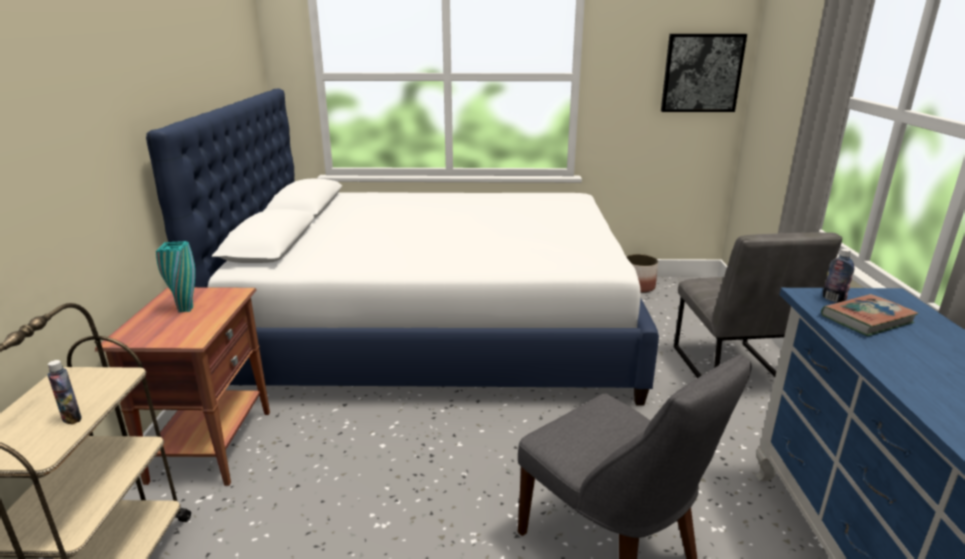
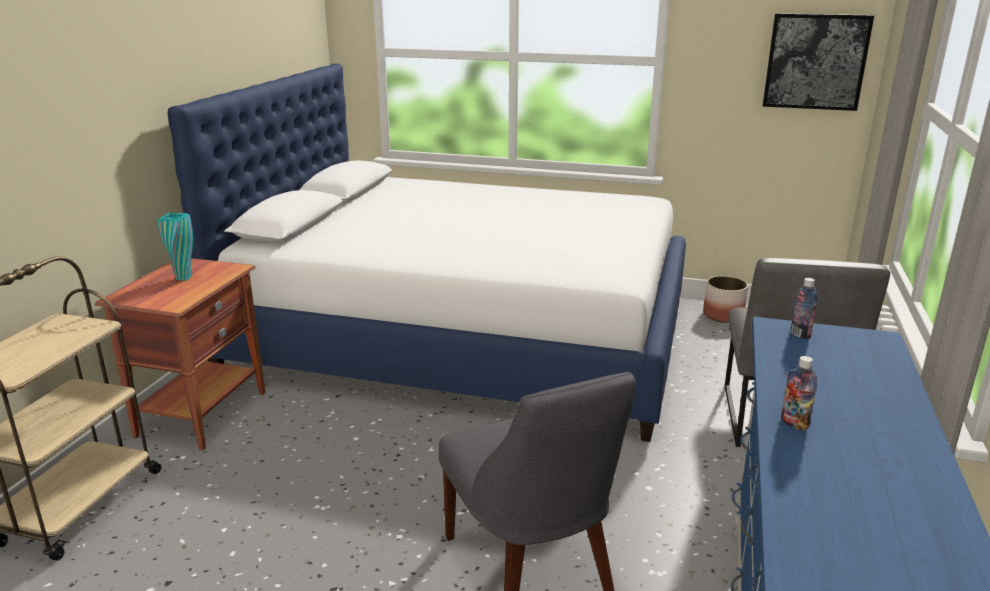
camera: 15 degrees right, 0 degrees up
bottle [47,360,82,425] -> bottle moved to [781,356,817,431]
book [821,294,919,336] -> none

